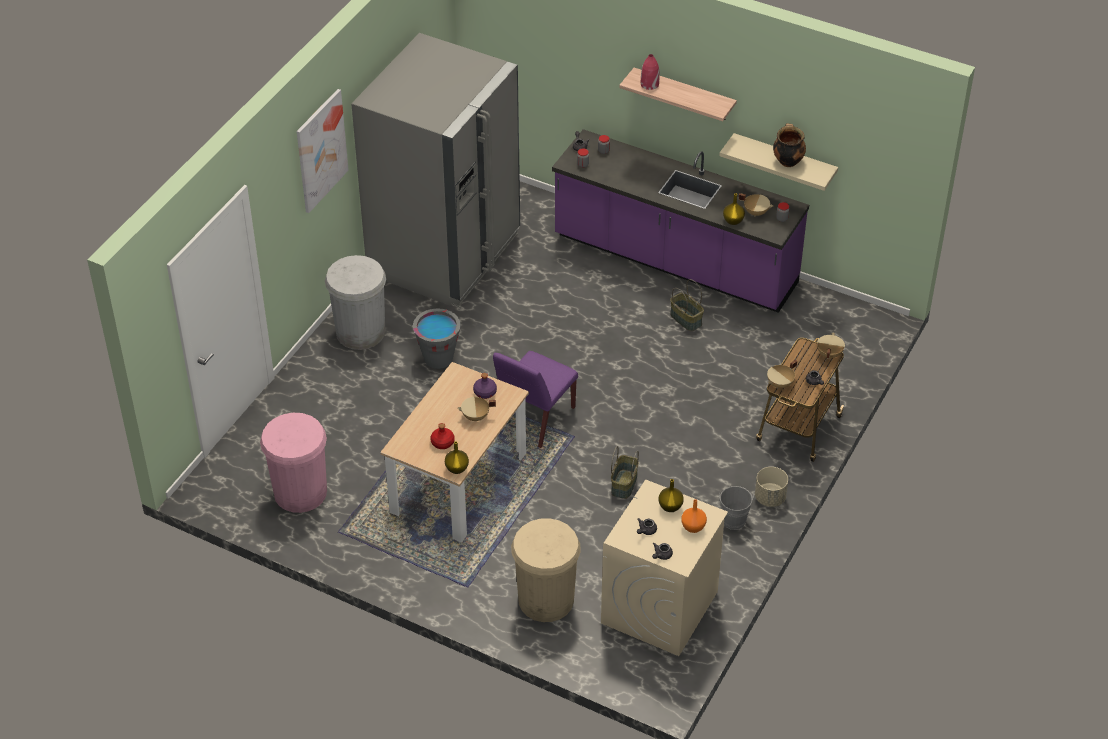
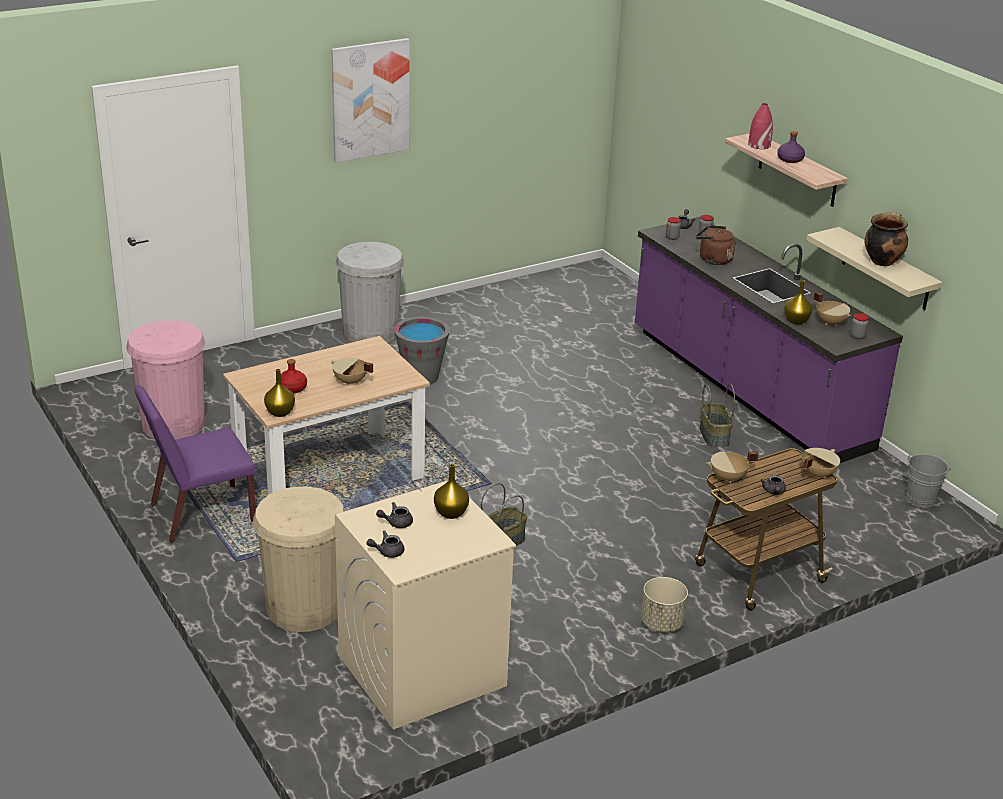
camera: 30 degrees right, 15 degrees down
grey fridge [352,33,520,307] -> none
purple bottle [473,373,497,399] -> purple bottle moved to [777,131,805,163]
purple chair [493,351,578,448] -> purple chair moved to [135,385,256,542]
orange vase [681,499,707,533] -> none
grey bucket [719,486,754,530] -> grey bucket moved to [906,454,951,508]
none -> brown kettle [696,226,735,265]

